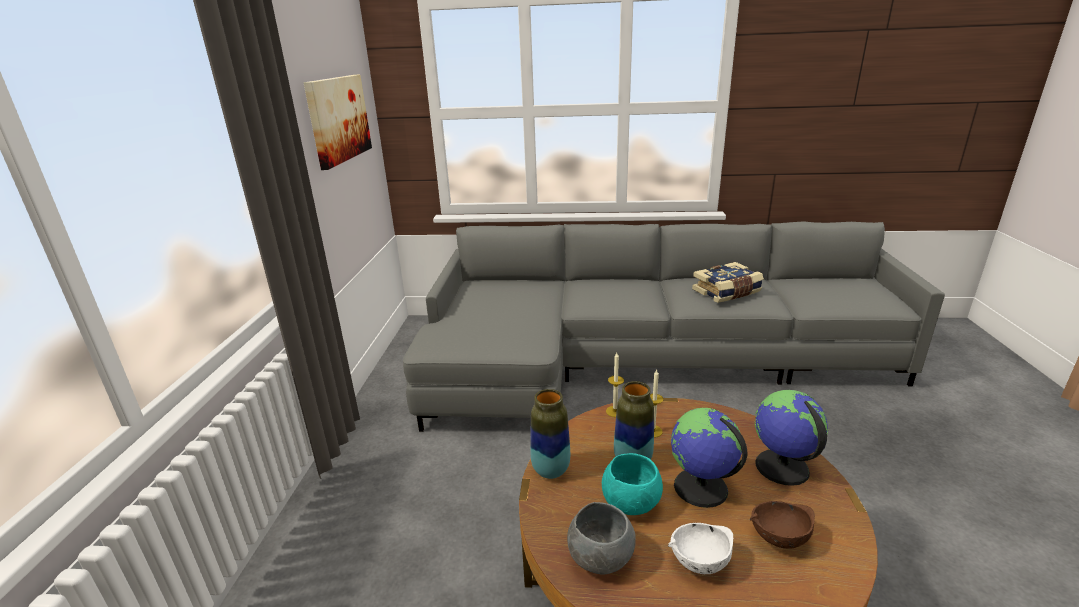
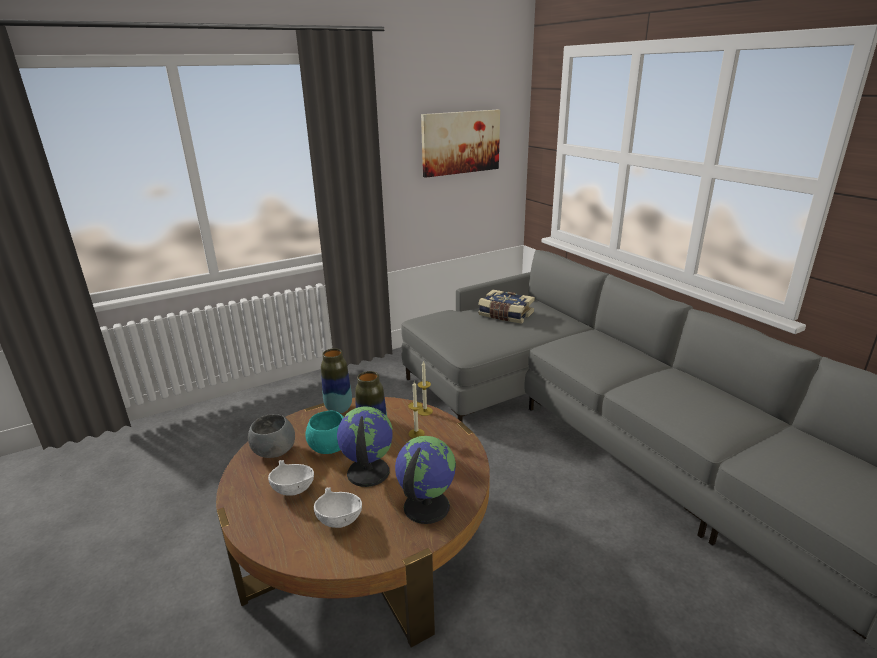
camera: 55 degrees right, 0 degrees up
book [692,262,764,303] -> book moved to [478,290,535,324]
brown bowl [750,501,815,549] -> white bowl [314,487,362,528]

